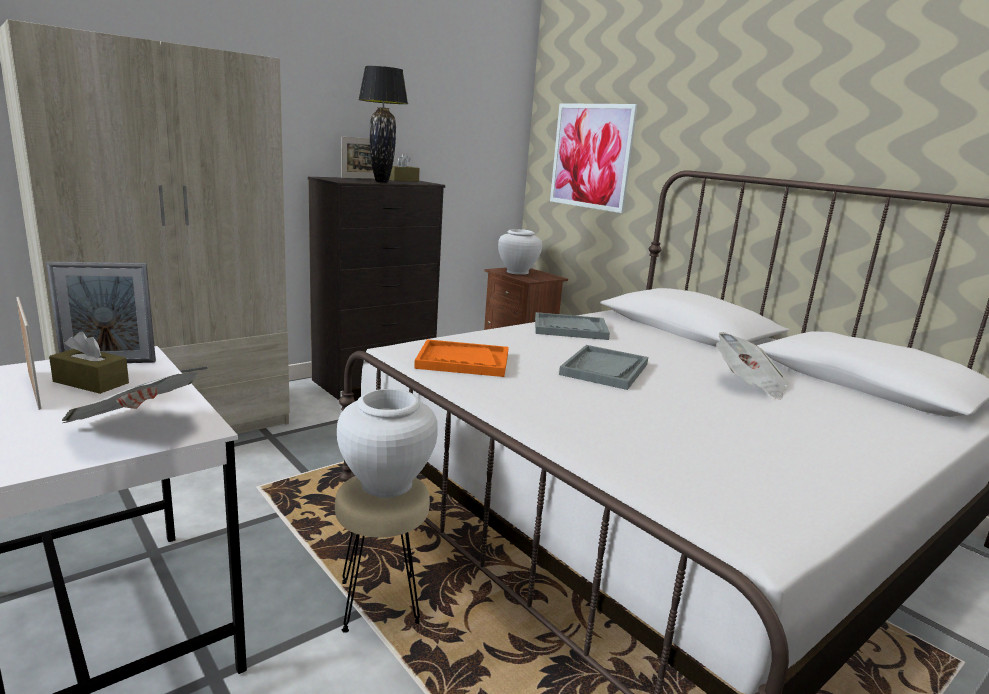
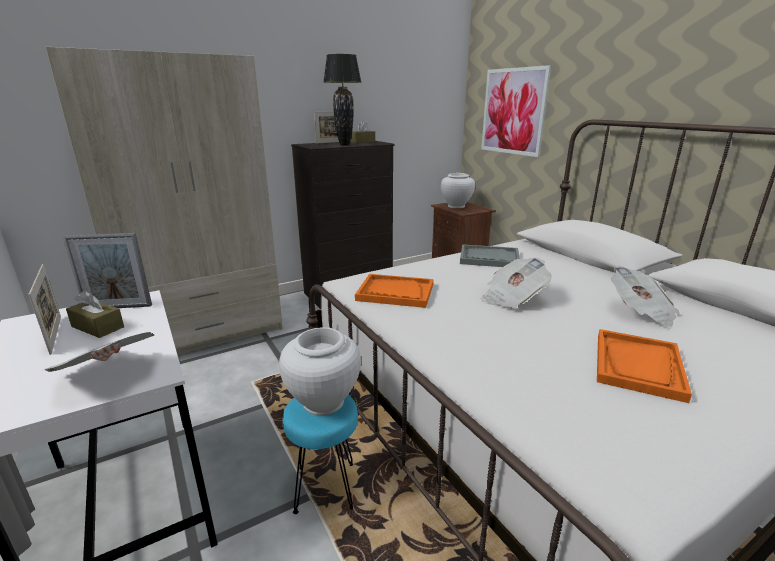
camera: 10 degrees right, 5 degrees up
beige stool [335,476,430,633] -> turquoise stool [283,395,358,514]
grey tray [559,345,648,390] -> newspaper [481,258,552,309]
none -> orange tray [597,329,692,403]

